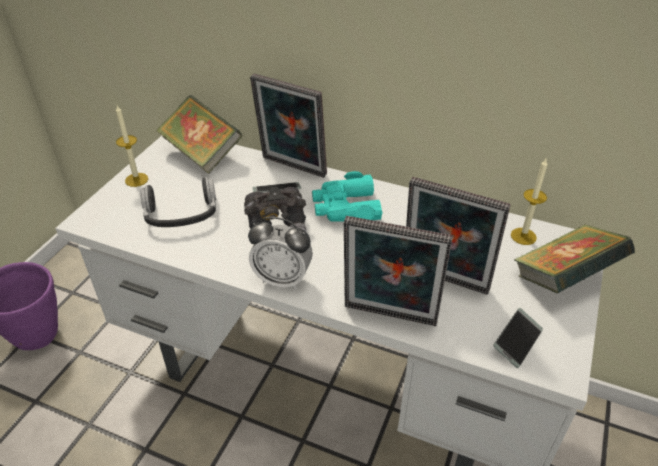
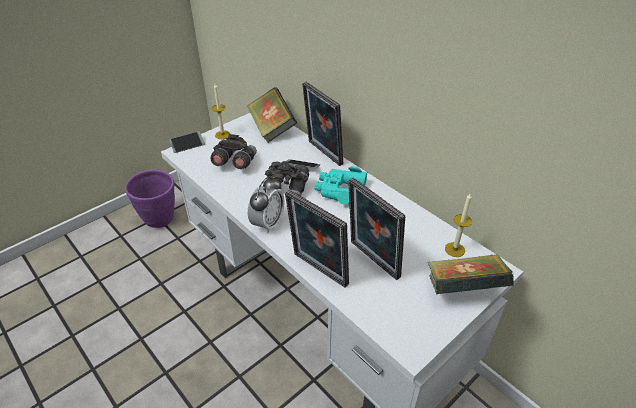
camera: 25 degrees right, 0 degrees up
headphones [140,177,216,227] -> grey binoculars [210,134,257,169]
alarm clock [248,217,313,290] -> alarm clock turned 105 degrees counterclockwise [248,177,285,234]
phone [493,308,543,368] -> phone moved to [169,131,205,153]

